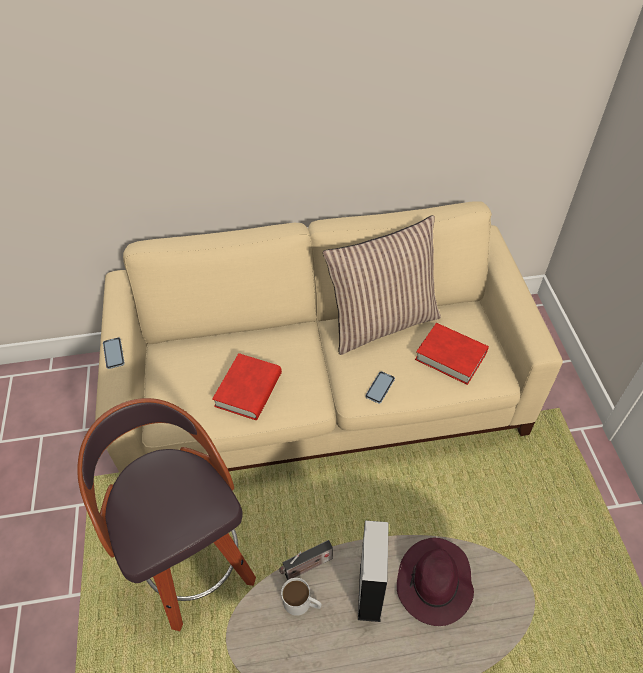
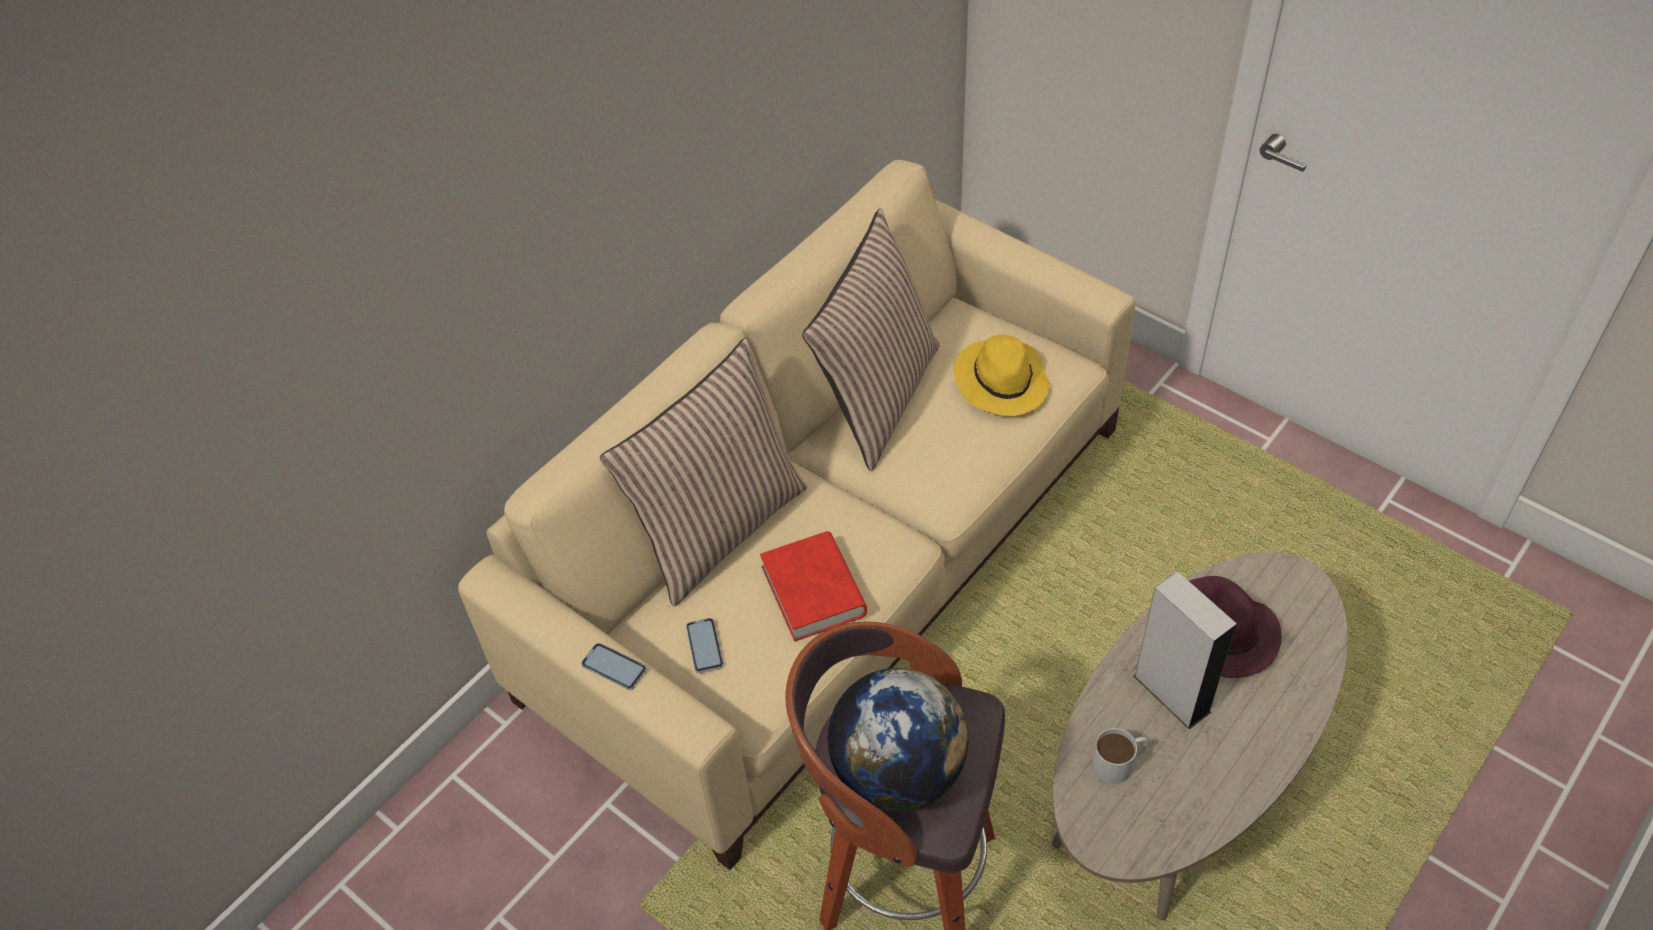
camera: 40 degrees left, 0 degrees up
radio [279,540,333,580] -> none
phone [365,371,395,404] -> phone moved to [686,618,724,673]
red book [415,323,489,385] -> yellow hat [954,335,1050,416]
none -> pillow [600,338,808,606]
none -> globe [828,668,968,811]

